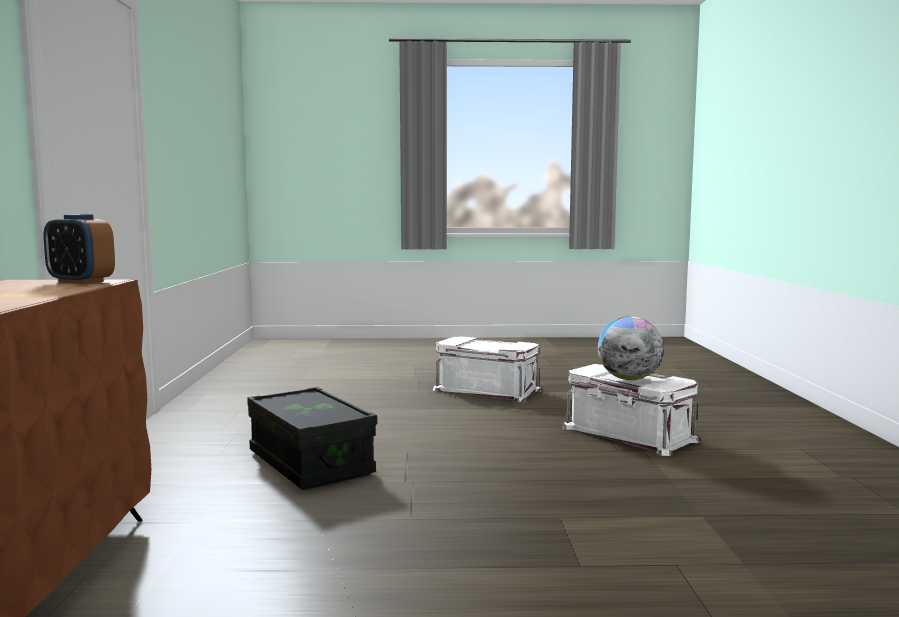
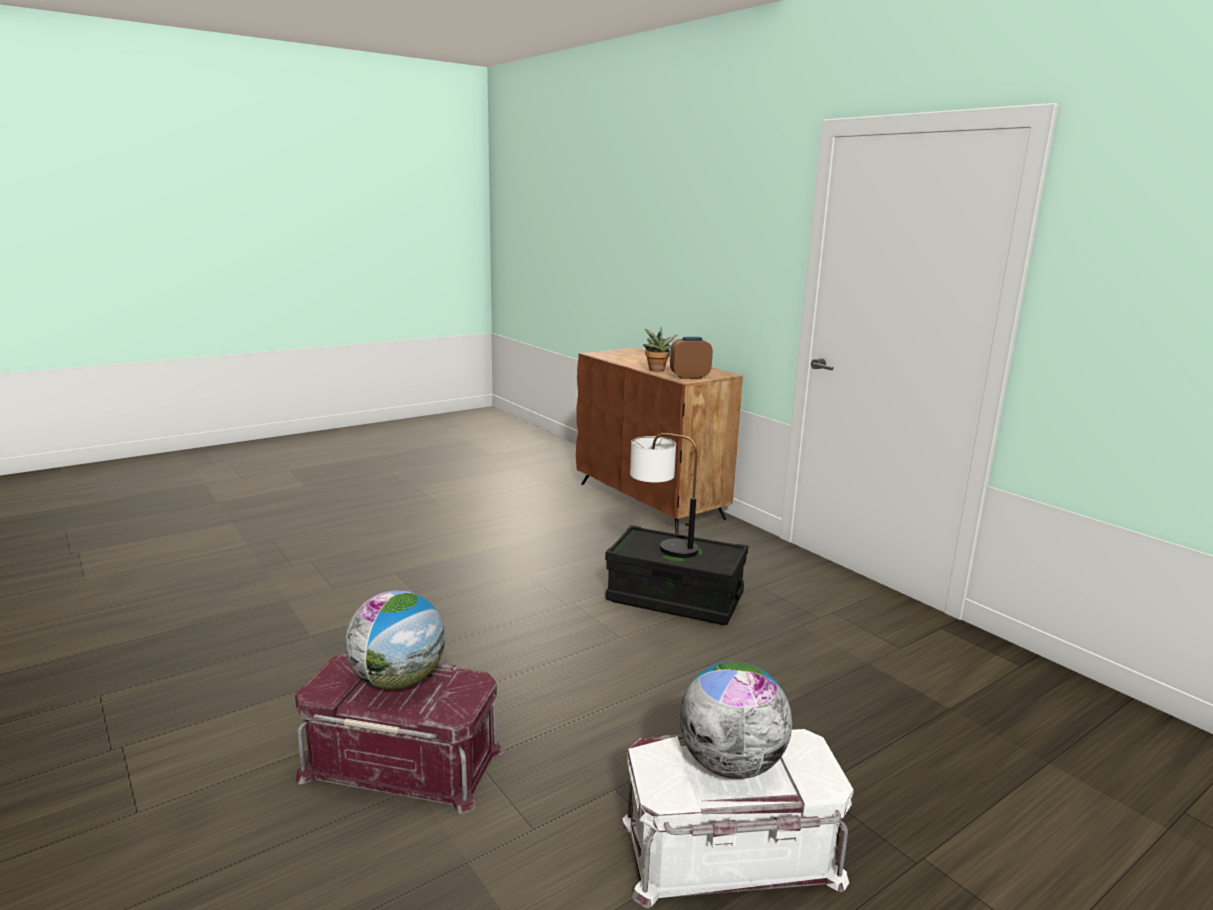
camera: 145 degrees right, 10 degrees up
white storage box [562,364,700,456] -> red storage box [295,653,504,814]
none -> table lamp [630,433,699,558]
none -> potted plant [643,327,677,372]
none -> globe [679,662,792,779]

